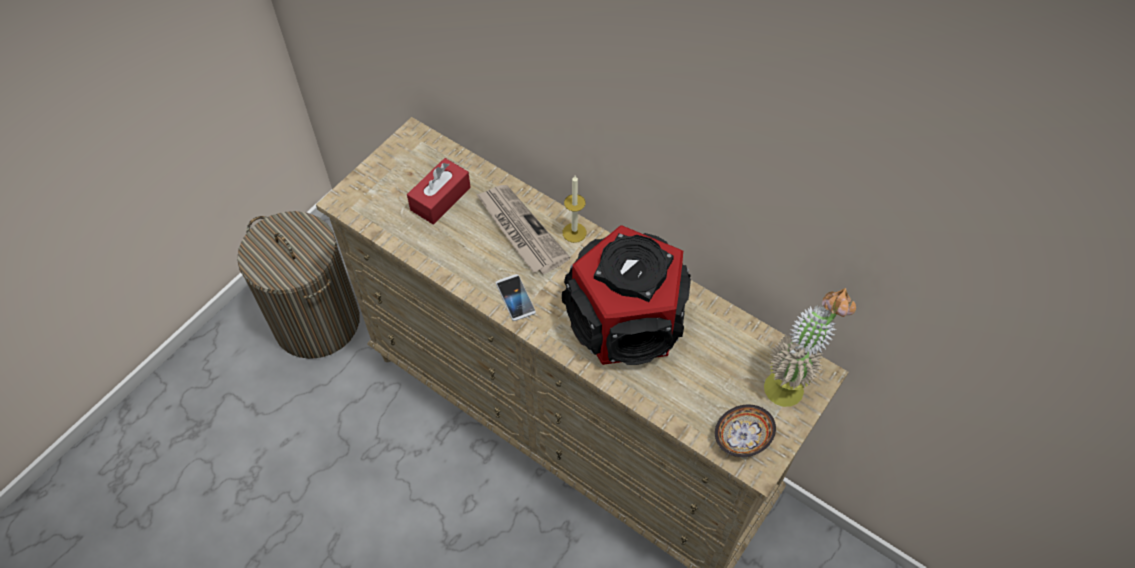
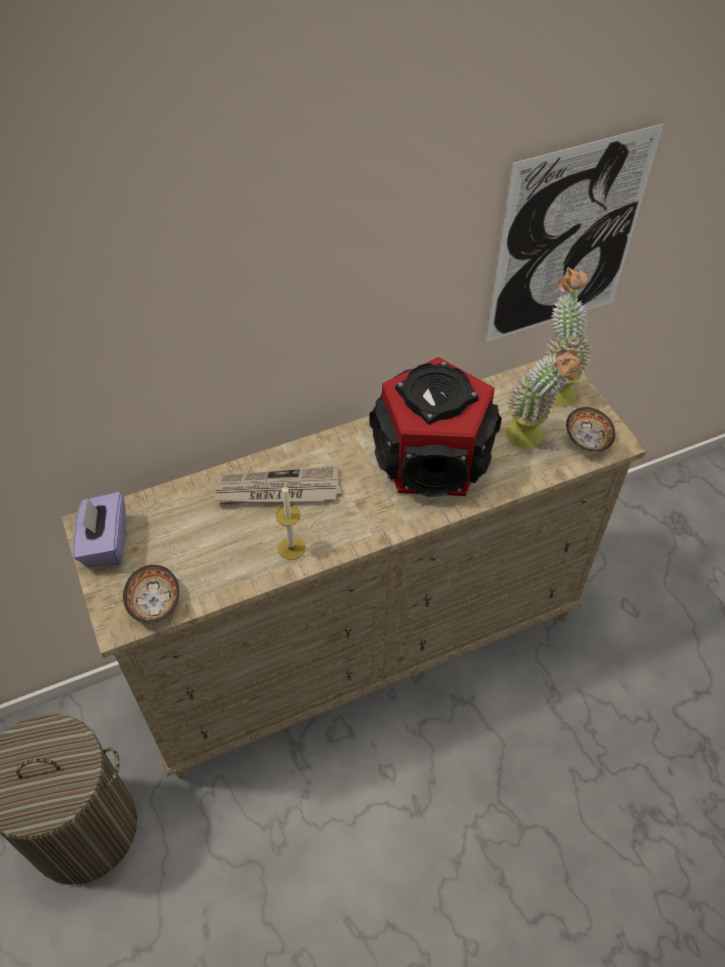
camera: 60 degrees left, 5 degrees down
red tissue box [407,158,471,224] -> none
phone [496,274,536,321] -> none
candle [563,176,587,243] -> candle moved to [276,485,306,560]
none -> purple tissue box [73,492,126,567]
none -> bowl [123,565,179,623]
none -> picture [486,123,664,342]
none -> potted plant [505,350,582,448]

